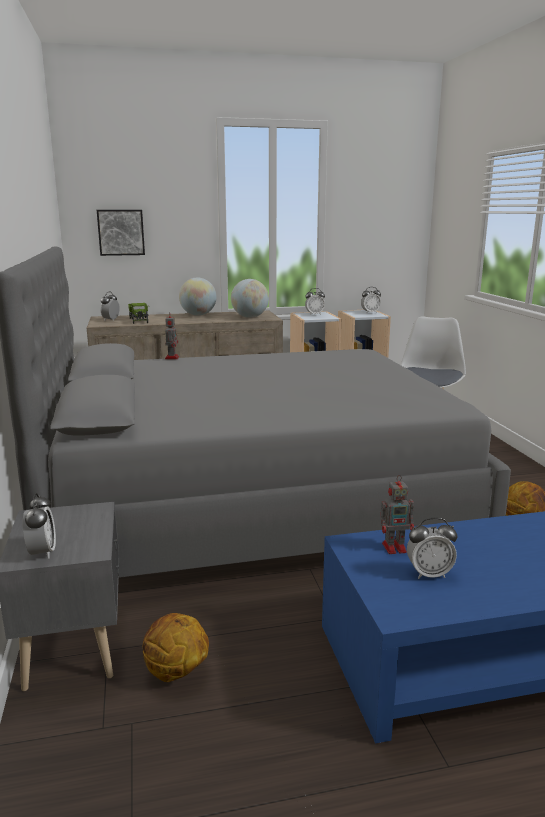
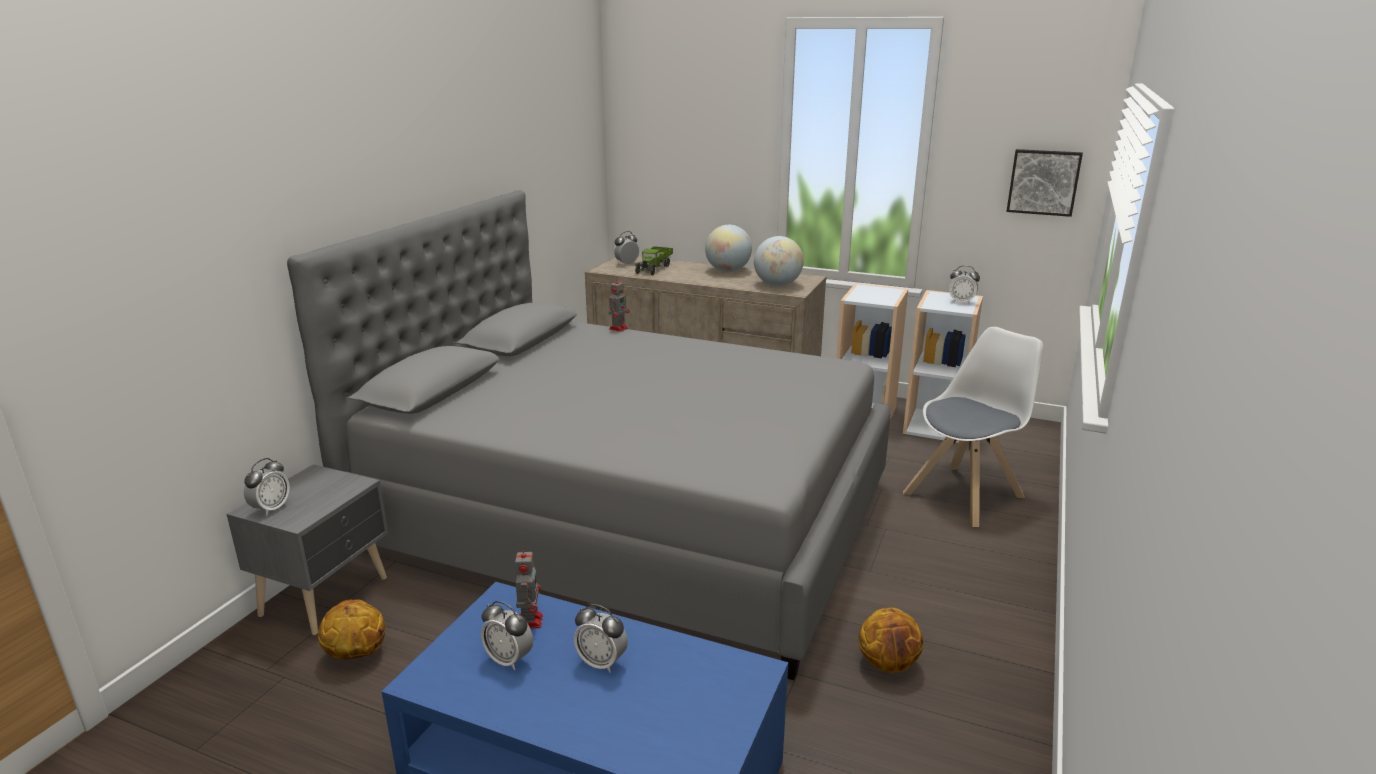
camera: 35 degrees right, 5 degrees up
picture [97,210,145,256] -> picture moved to [1006,149,1083,217]
alarm clock [305,288,325,315] -> alarm clock moved to [574,604,628,673]
toy robot [381,475,414,554] -> toy robot turned 120 degrees counterclockwise [515,547,543,628]

